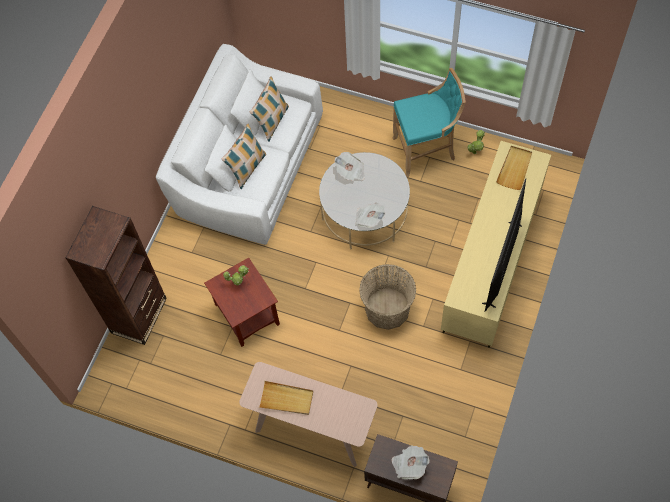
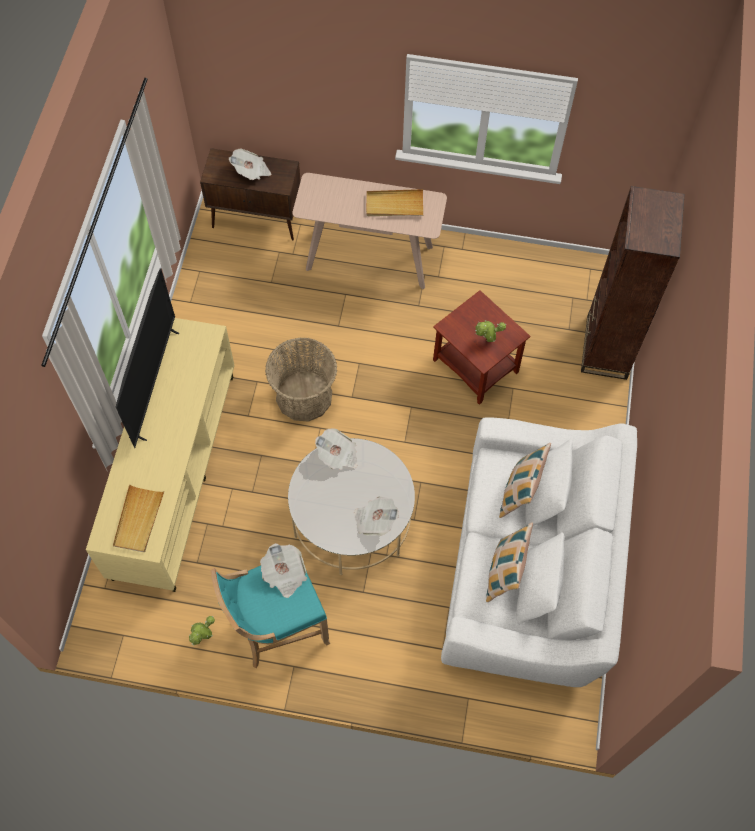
camera: 165 degrees right, 0 degrees up
none -> newspaper [260,543,307,598]

